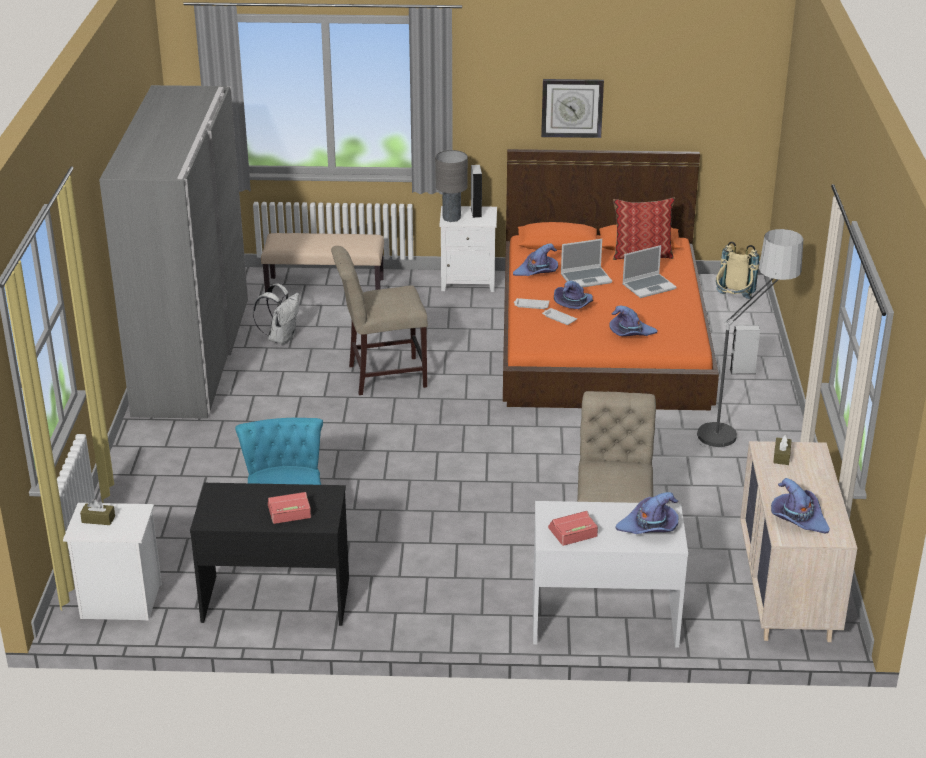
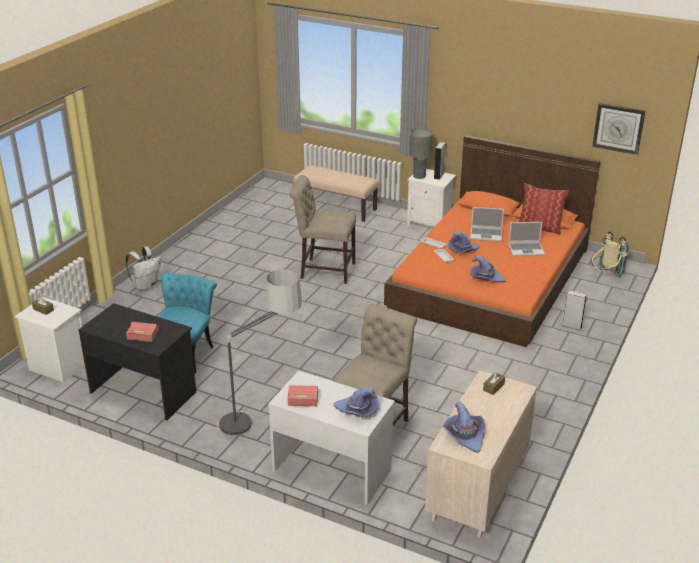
camera: 25 degrees right, 0 degrees up
grey wardrobe [99,85,248,419] -> none
white backpack [253,283,299,345] -> white backpack moved to [126,246,161,291]
purple hat [513,244,558,276] -> none
wall clock [541,79,604,138] -> wall clock moved to [592,103,645,155]
floor lamp [696,229,803,448] -> floor lamp moved to [217,269,302,435]

